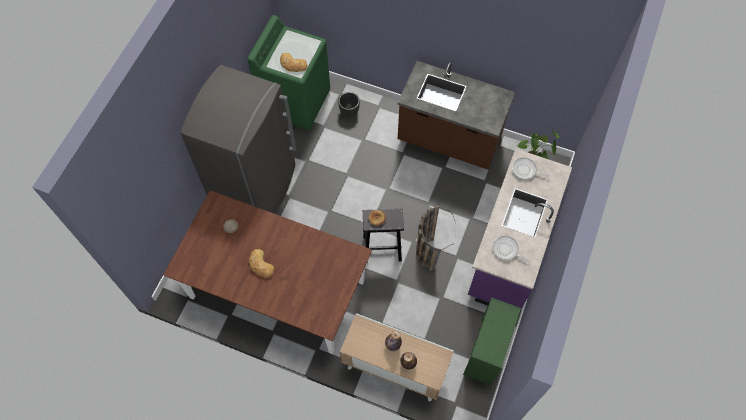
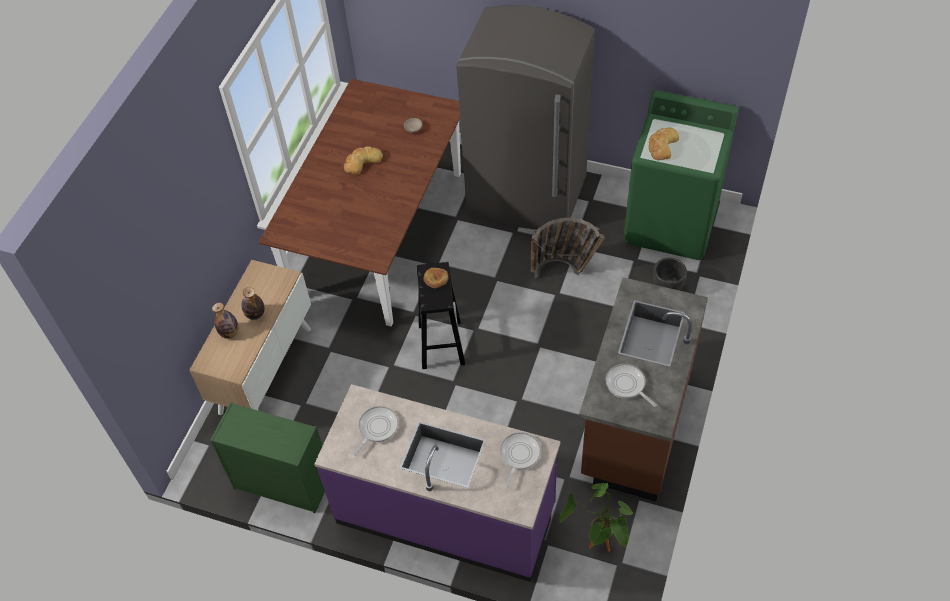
camera: 90 degrees right, 10 degrees down
basket [416,205,456,269] -> basket moved to [531,218,605,278]
none -> frying pan [606,364,657,407]

